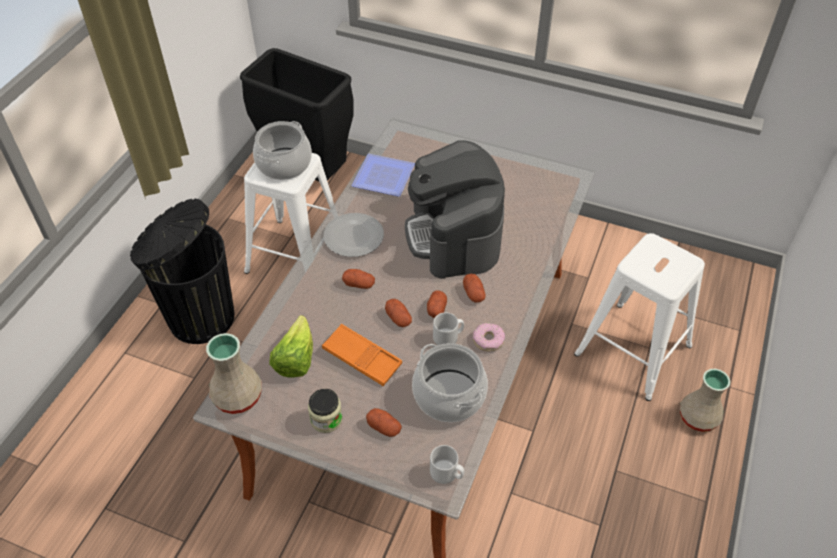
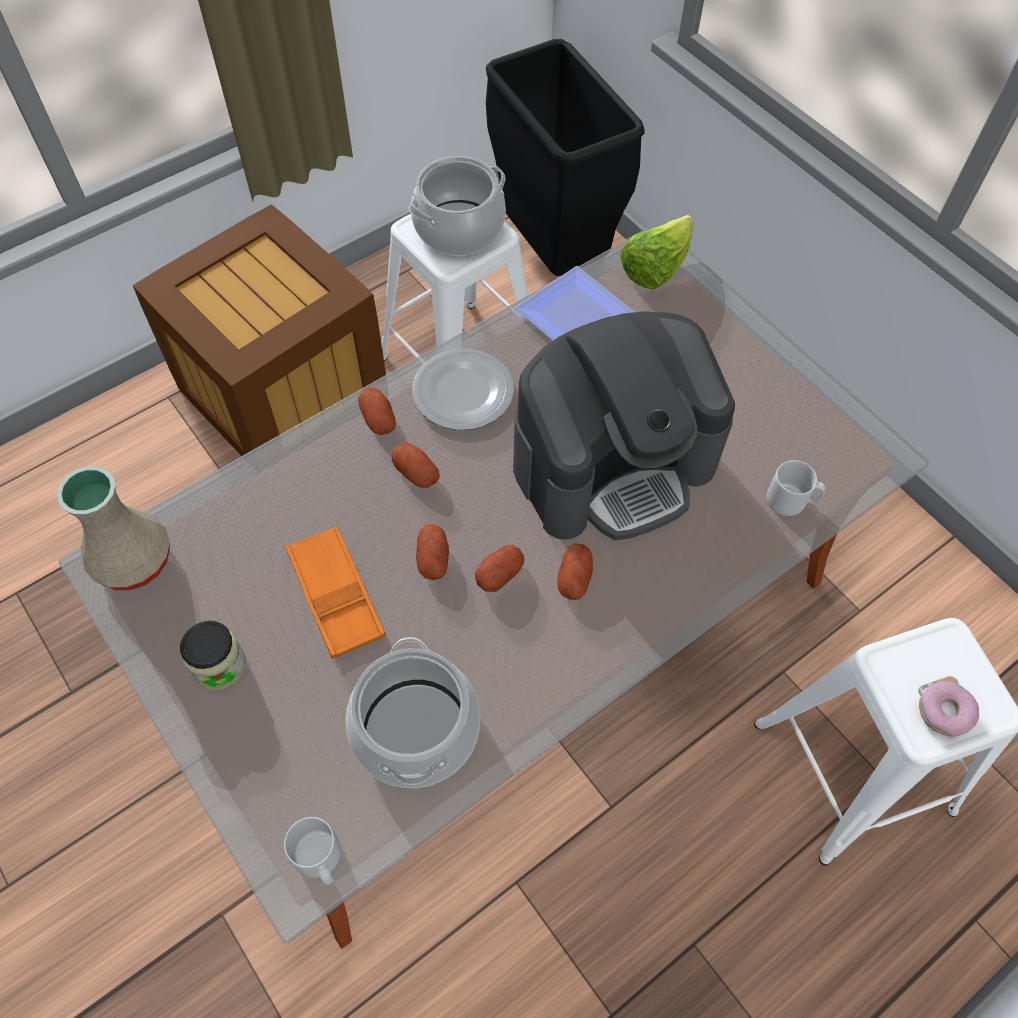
camera: 30 degrees right, 10 degrees up
black trash can [130,199,234,344] -> crate [133,204,386,456]
lettuce [269,315,313,377] -> lettuce moved to [620,215,693,290]
potato [366,408,402,437] -> potato moved to [358,388,396,435]
coffee machine [405,140,505,279] -> coffee machine turned 135 degrees counterclockwise [513,311,735,540]
grey mug [433,312,464,345] -> grey mug moved to [767,460,825,516]
donut [473,323,505,351] -> donut moved to [919,681,979,737]
beige vase [680,369,730,432] -> none

